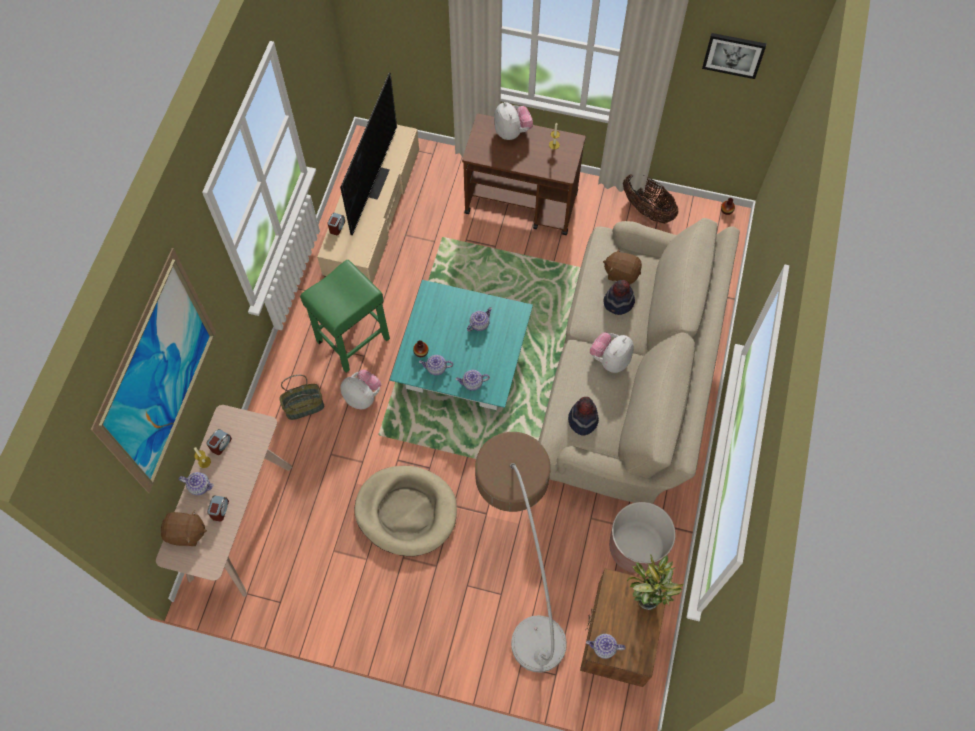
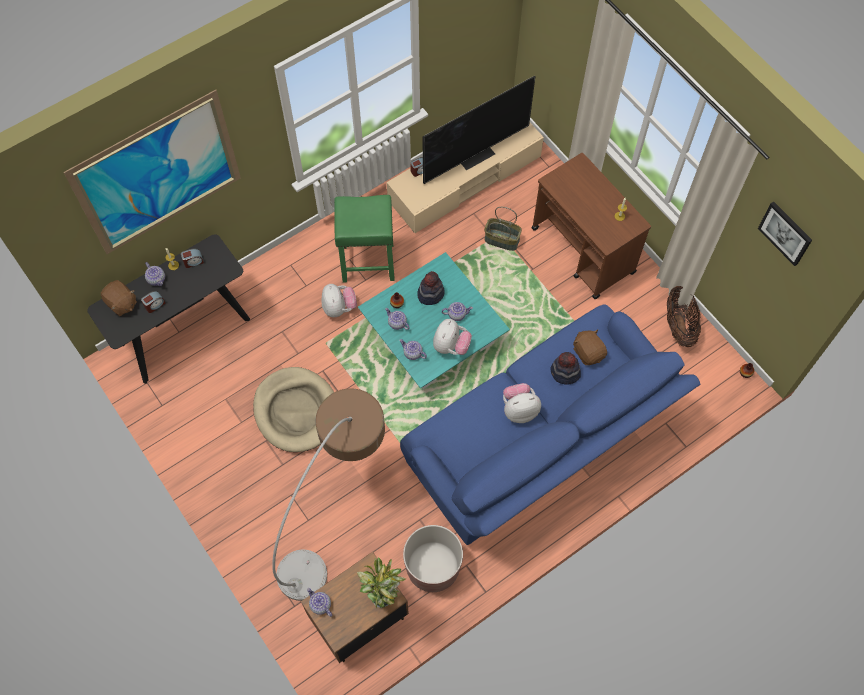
camera: 40 degrees right, 0 degrees up
beige console table [156,405,292,597] -> black console table [87,234,250,384]
basket [279,375,324,420] -> basket moved to [484,207,522,251]
plush toy [494,102,533,140] -> plush toy moved to [433,319,472,355]
beige sofa [538,218,740,504] -> blue sofa [400,304,700,545]
hat [568,397,599,436] -> hat moved to [417,271,445,305]

